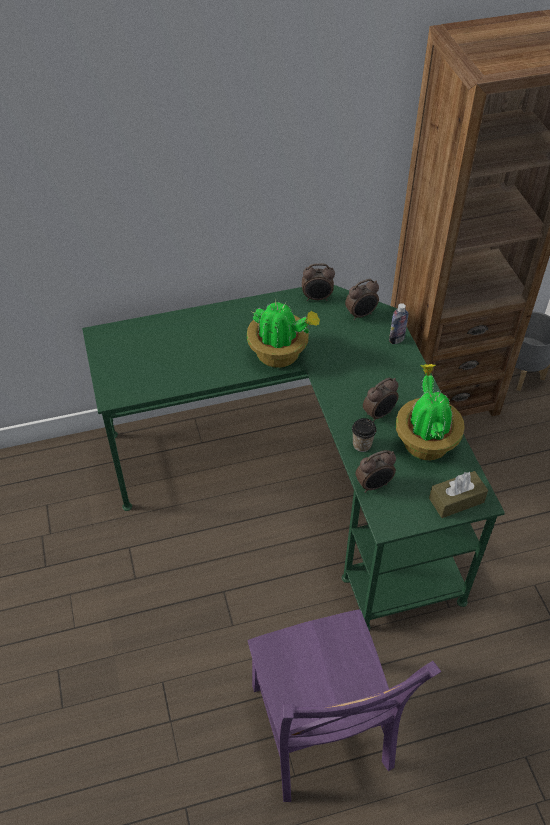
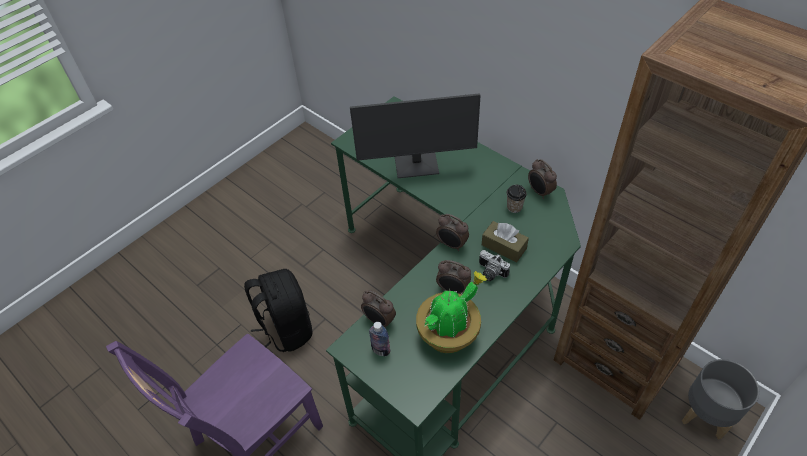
camera: 60 degrees right, 0 degrees up
potted plant [247,299,320,368] -> none
alarm clock [345,279,379,320] -> alarm clock moved to [436,214,469,251]
cup [352,418,376,452] -> cup moved to [506,185,527,213]
bottle [389,303,409,344] -> bottle moved to [369,322,391,356]
brown tissue box [429,471,488,518] -> brown tissue box moved to [482,221,529,263]
none -> black backpack [244,269,312,352]
none -> monitor [350,93,481,178]
none -> camera [479,250,510,281]

